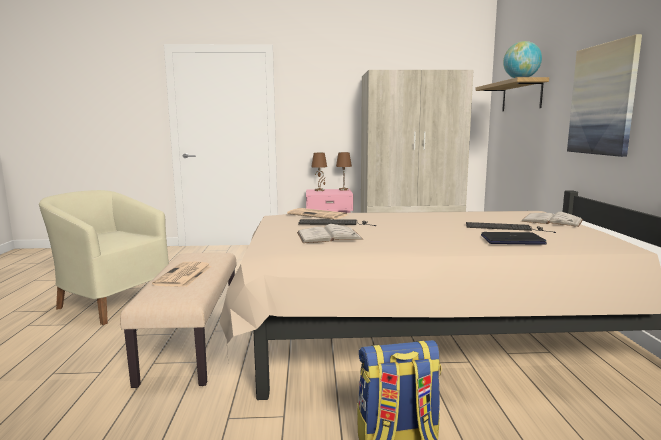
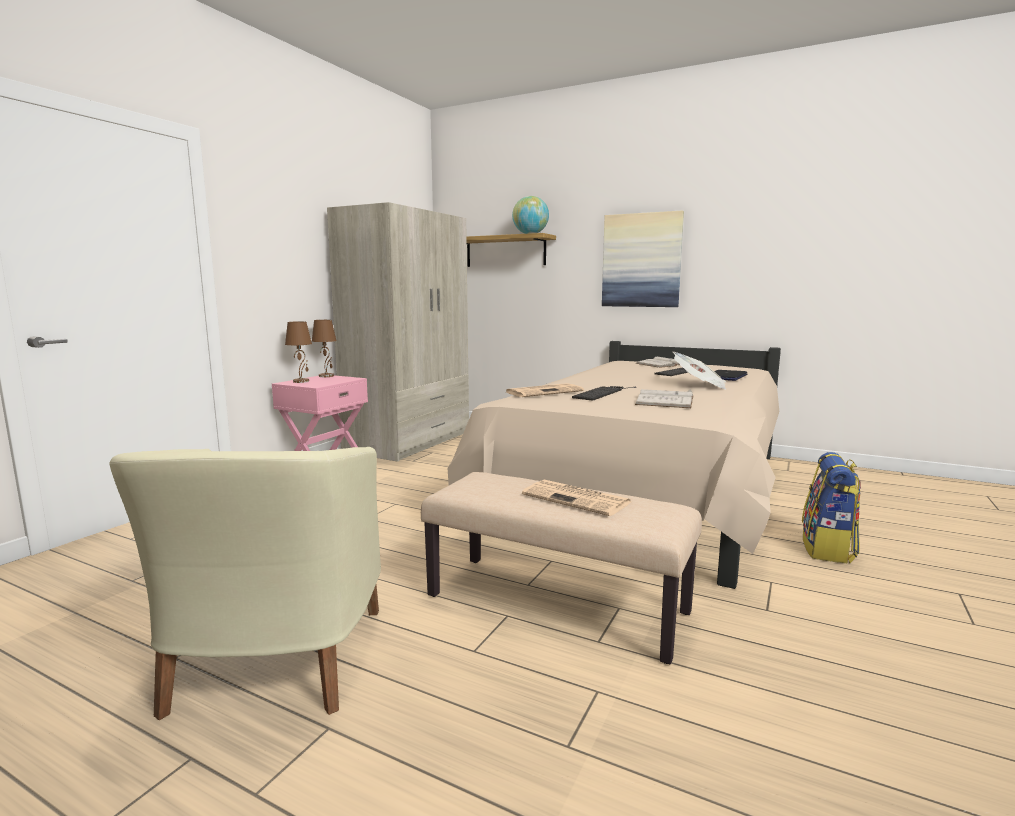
camera: 60 degrees left, 0 degrees up
beige armchair [39,190,169,325] -> beige armchair turned 60 degrees counterclockwise [110,447,381,720]
none -> newspaper [673,352,726,389]

